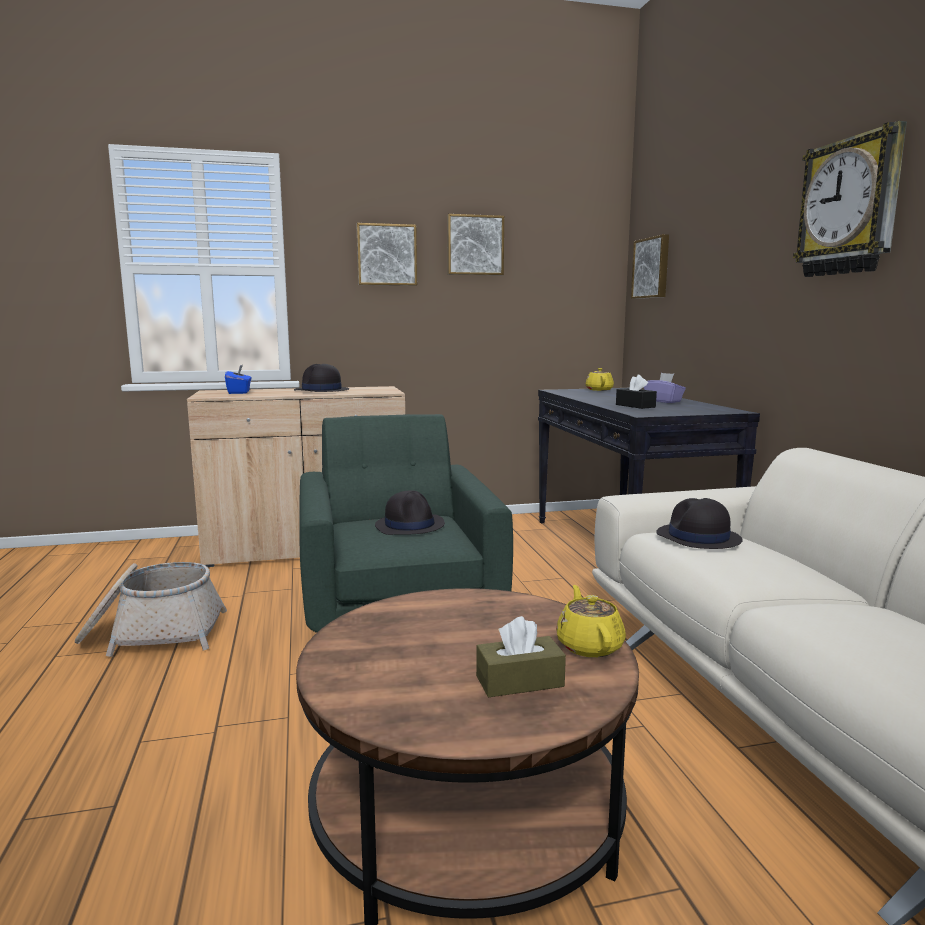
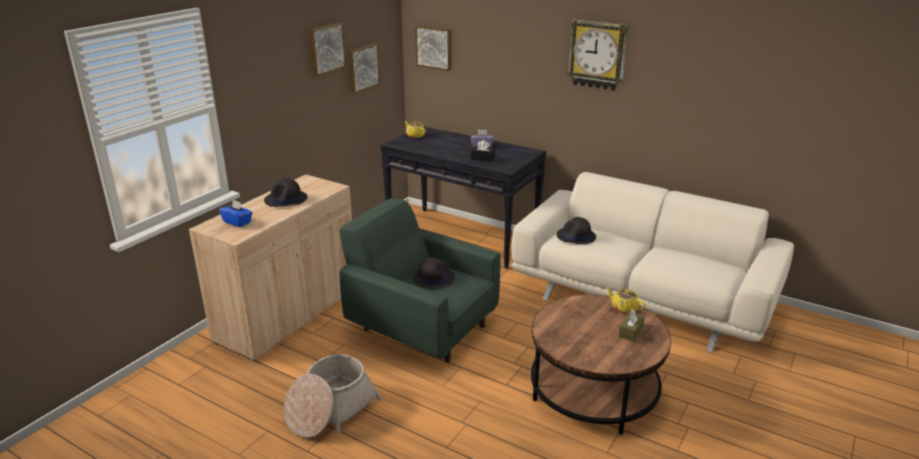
camera: 45 degrees left, 15 degrees up
picture [356,223,417,286] -> picture moved to [348,43,380,94]

